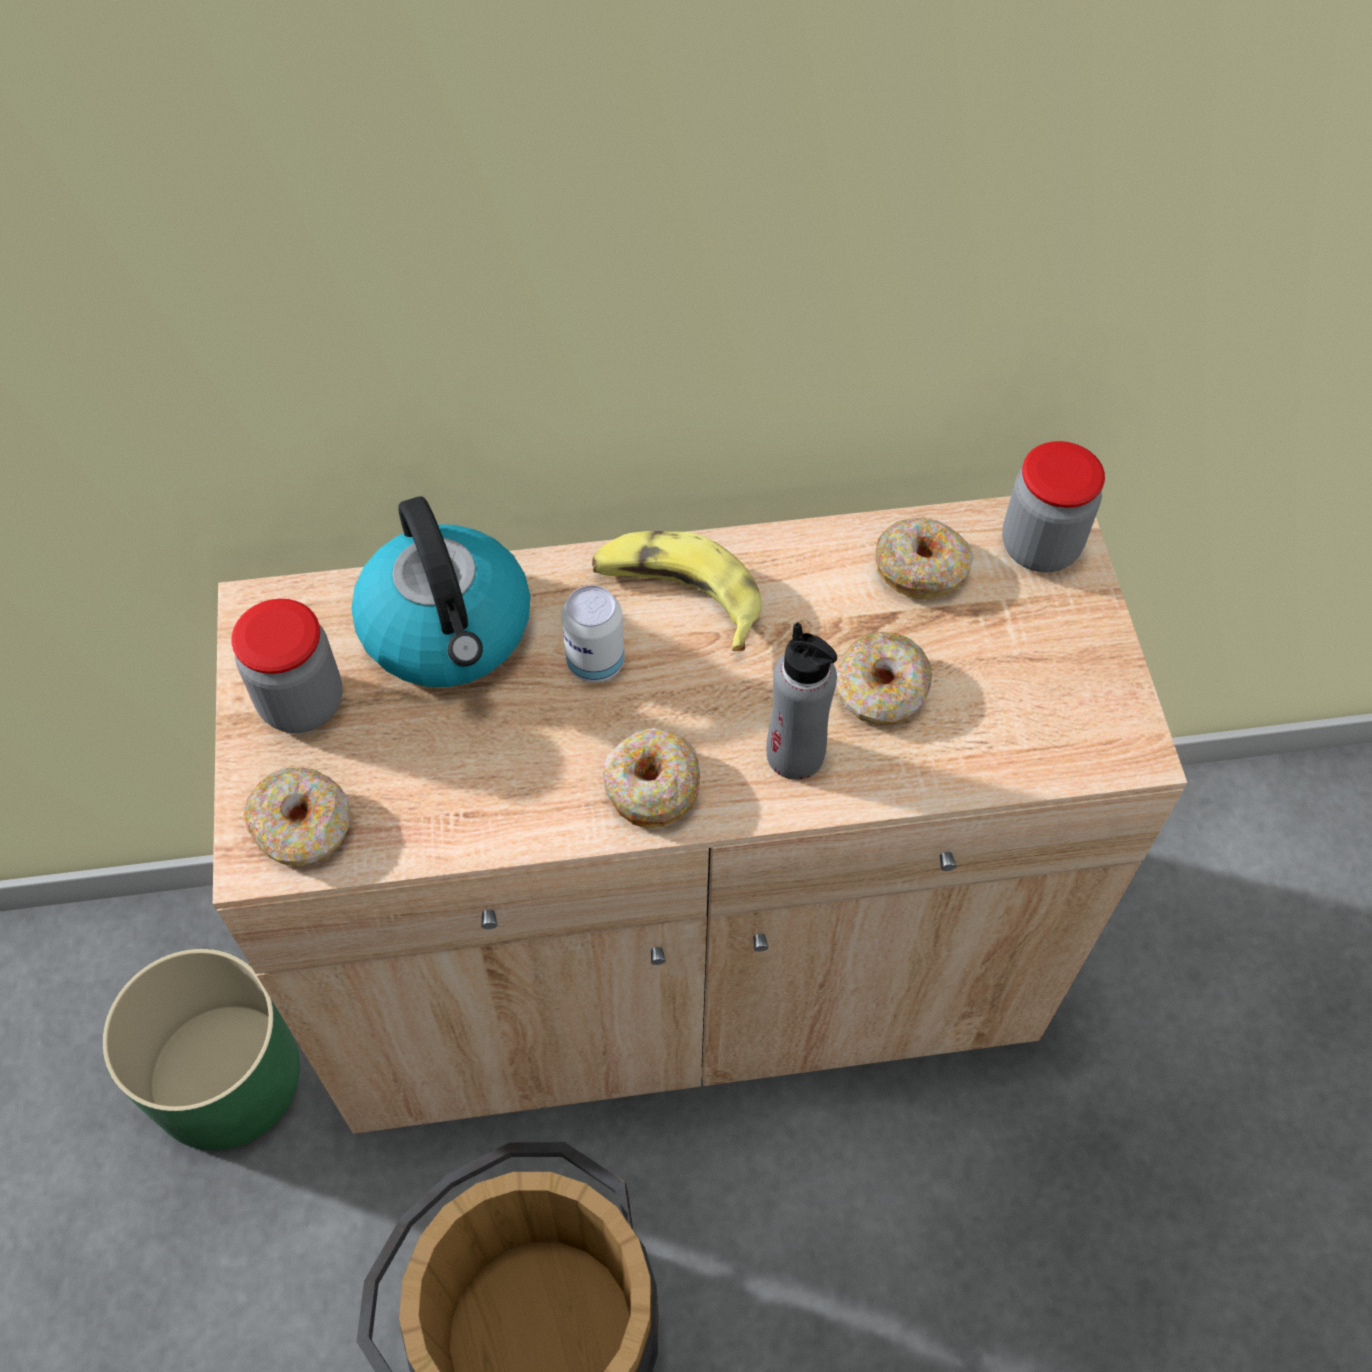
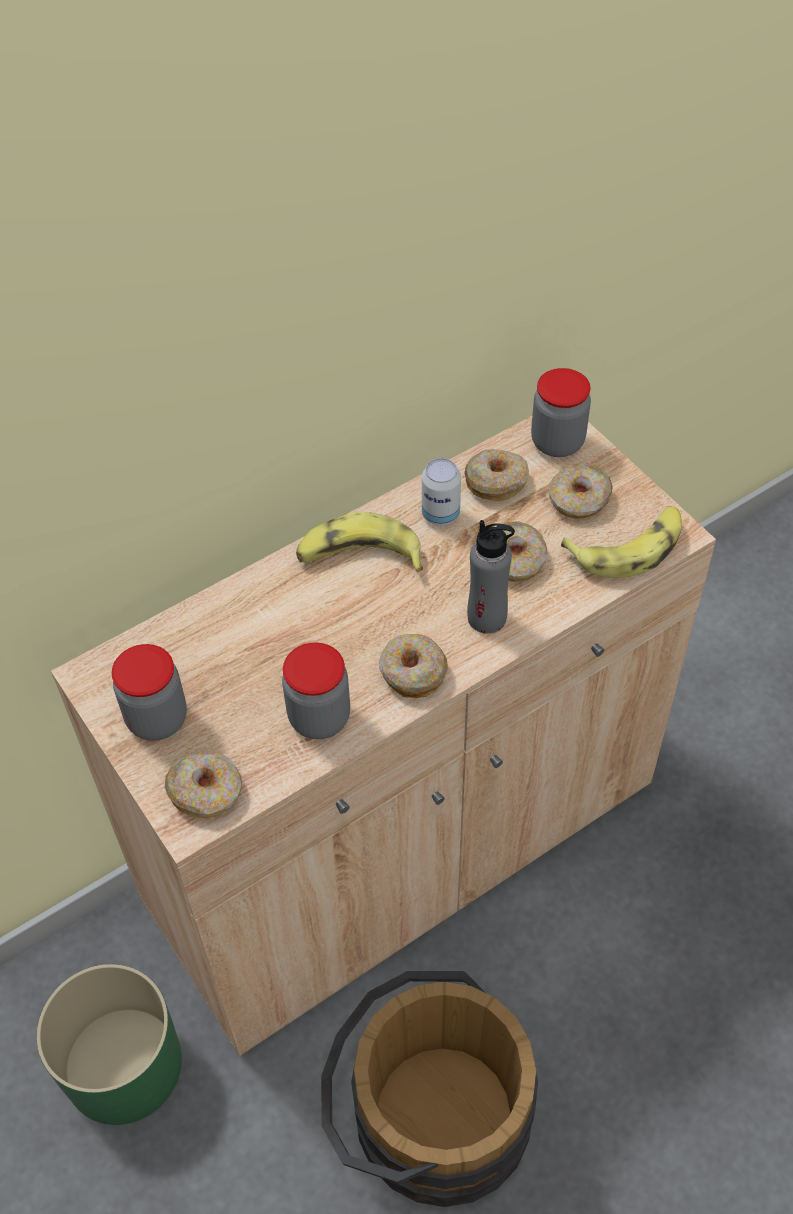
camera: 25 degrees left, 5 degrees down
kettle [351,496,530,687] -> none
can [561,585,625,682] -> can moved to [422,458,461,526]
none -> jar [282,642,350,739]
none -> donut [549,463,613,519]
none -> banana [561,506,682,578]

